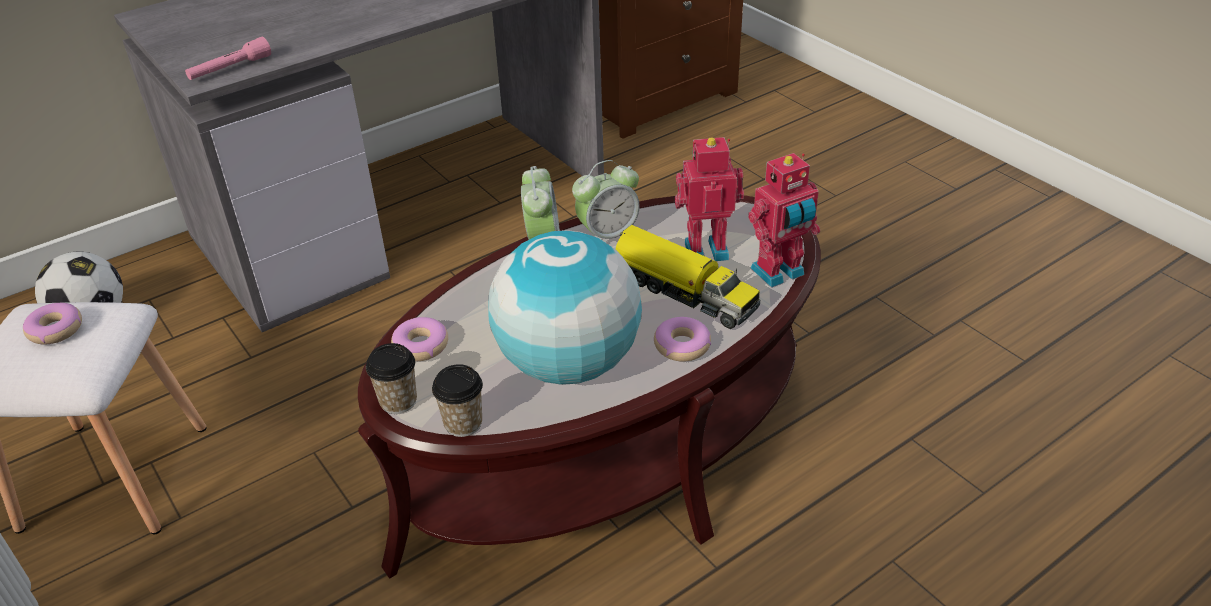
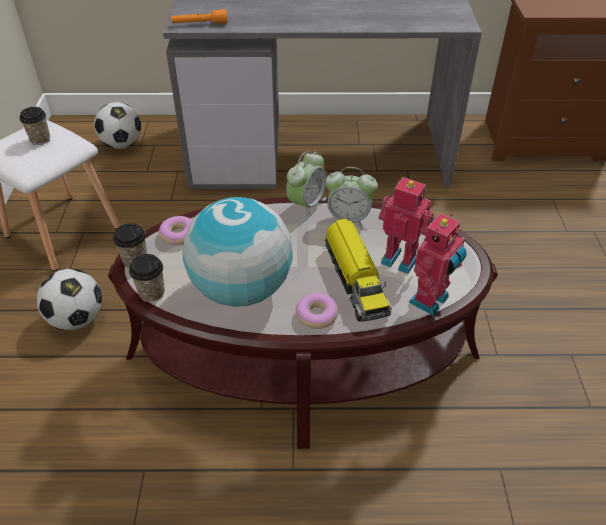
camera: 35 degrees right, 5 degrees up
donut [23,303,82,345] -> cup [20,107,50,145]
pink flashlight [185,37,271,80] -> orange flashlight [171,9,227,23]
toy robot [748,153,820,288] -> toy robot turned 60 degrees counterclockwise [408,213,467,315]
none -> football [37,269,102,331]

